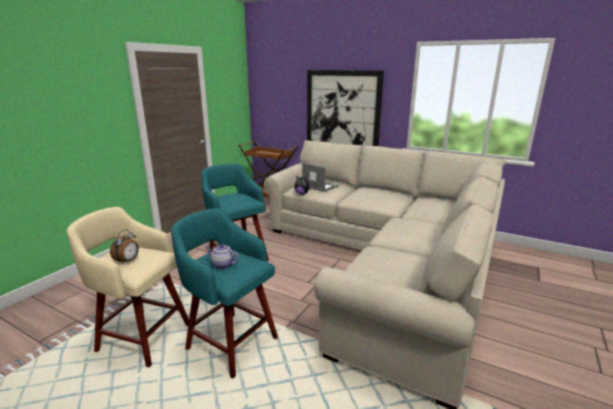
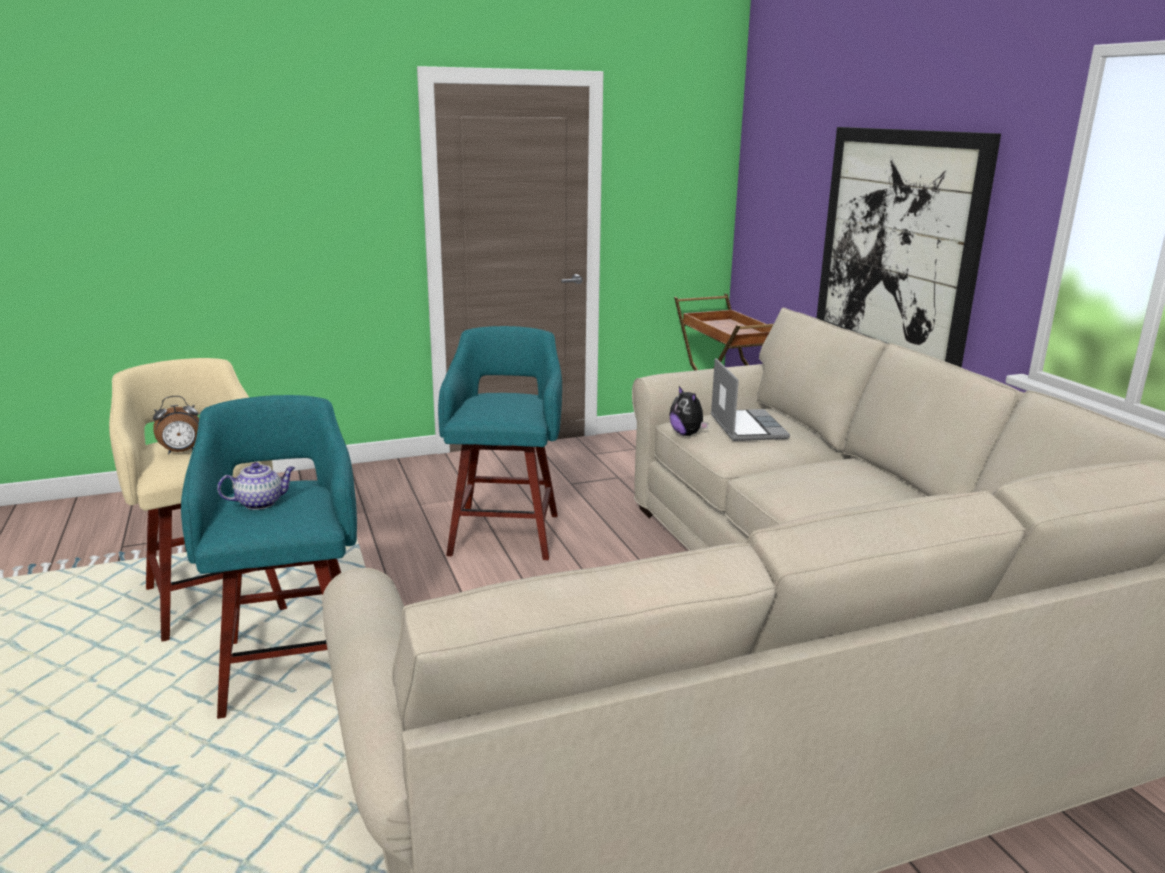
camera: 40 degrees right, 0 degrees up
teapot [206,244,239,269] -> teapot turned 90 degrees clockwise [217,462,295,510]

